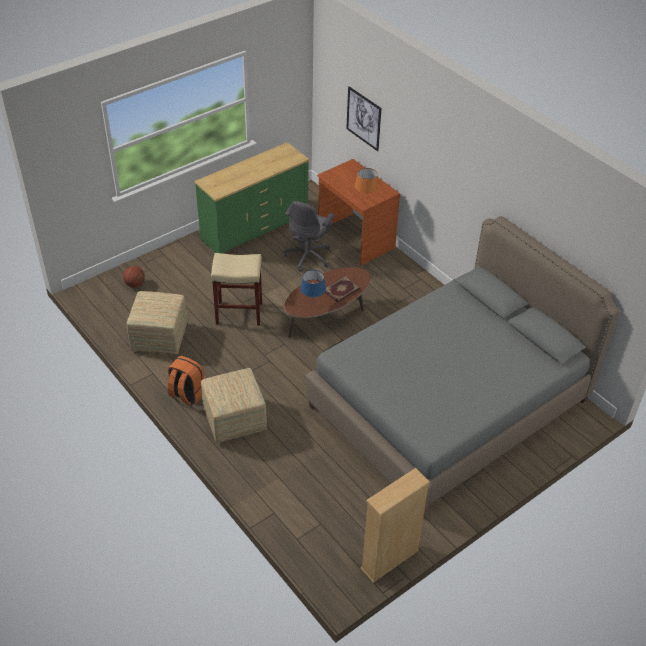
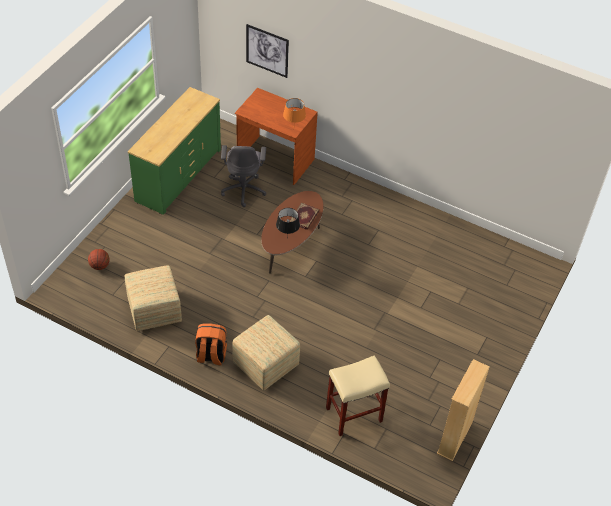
camera: 25 degrees left, 5 degrees up
beige stool [211,253,262,326] -> beige stool moved to [326,355,390,436]
blue table lamp [300,270,326,297] -> black table lamp [276,208,300,239]
grey bed [306,216,619,509] -> none

